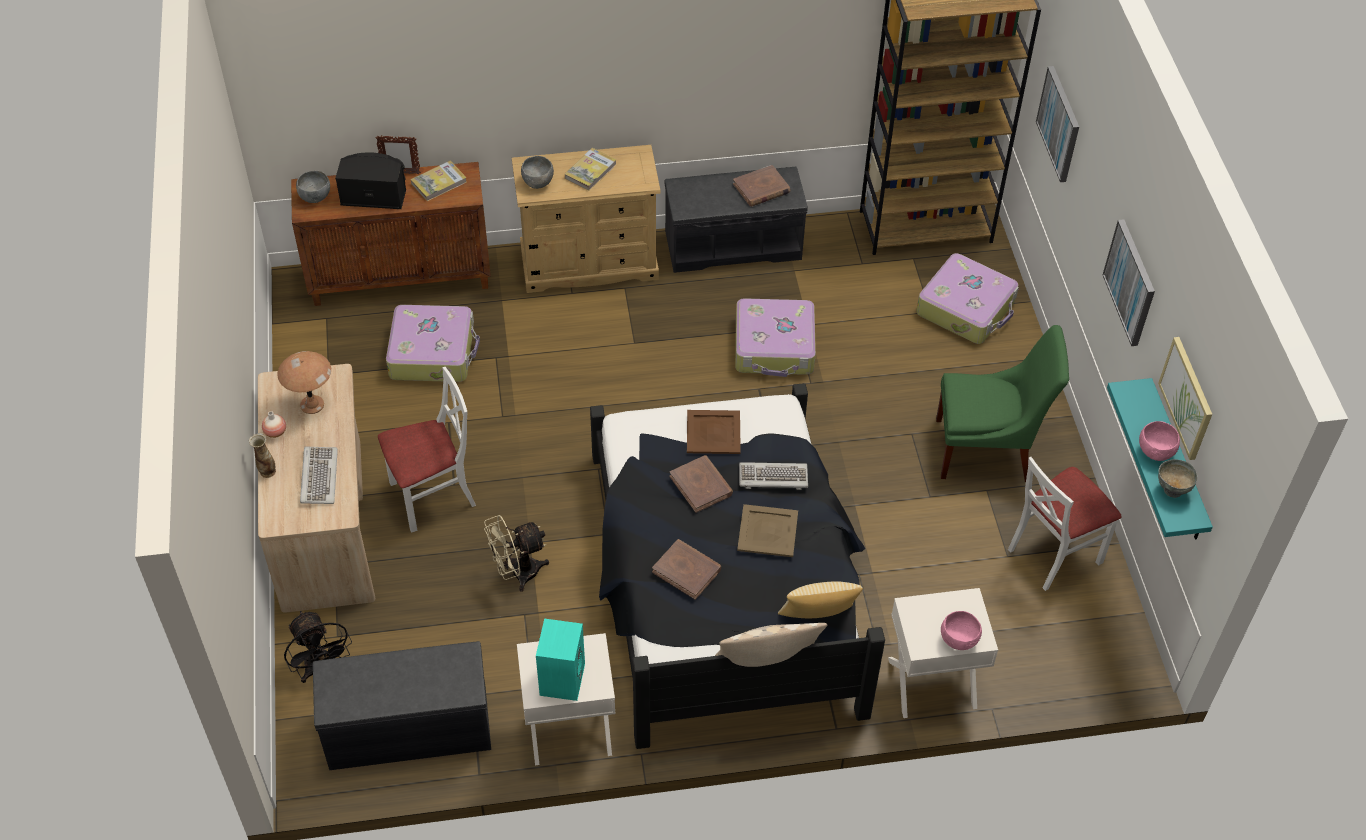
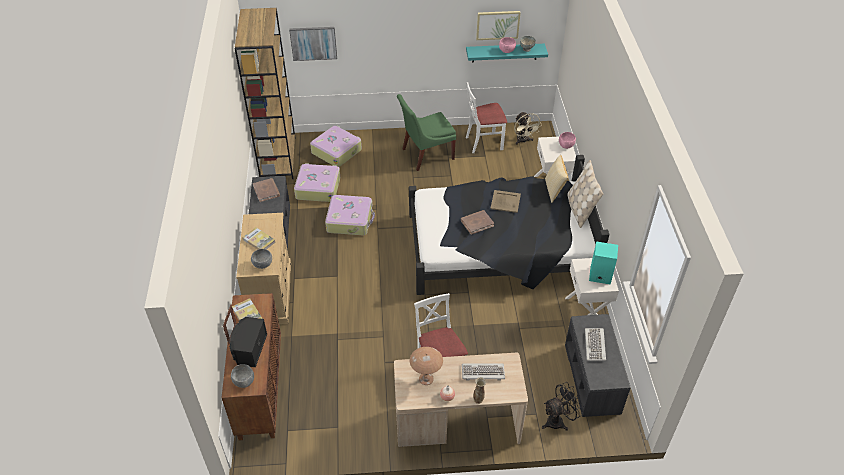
camera: 85 degrees left, 5 degrees down
suitcase [386,305,480,382] -> suitcase moved to [294,163,340,202]
beige fan [484,515,549,592] -> beige fan moved to [514,111,542,145]
brown book [652,539,721,600] -> none
brown tray [687,410,741,454] -> none
keyboard [739,462,808,490] -> keyboard moved to [585,328,606,361]
green chair [936,325,1069,482] -> green chair turned 120 degrees counterclockwise [397,94,456,171]
white chair [1008,457,1122,591] -> white chair turned 105 degrees clockwise [466,82,507,153]
picture [1103,219,1155,346] -> none

